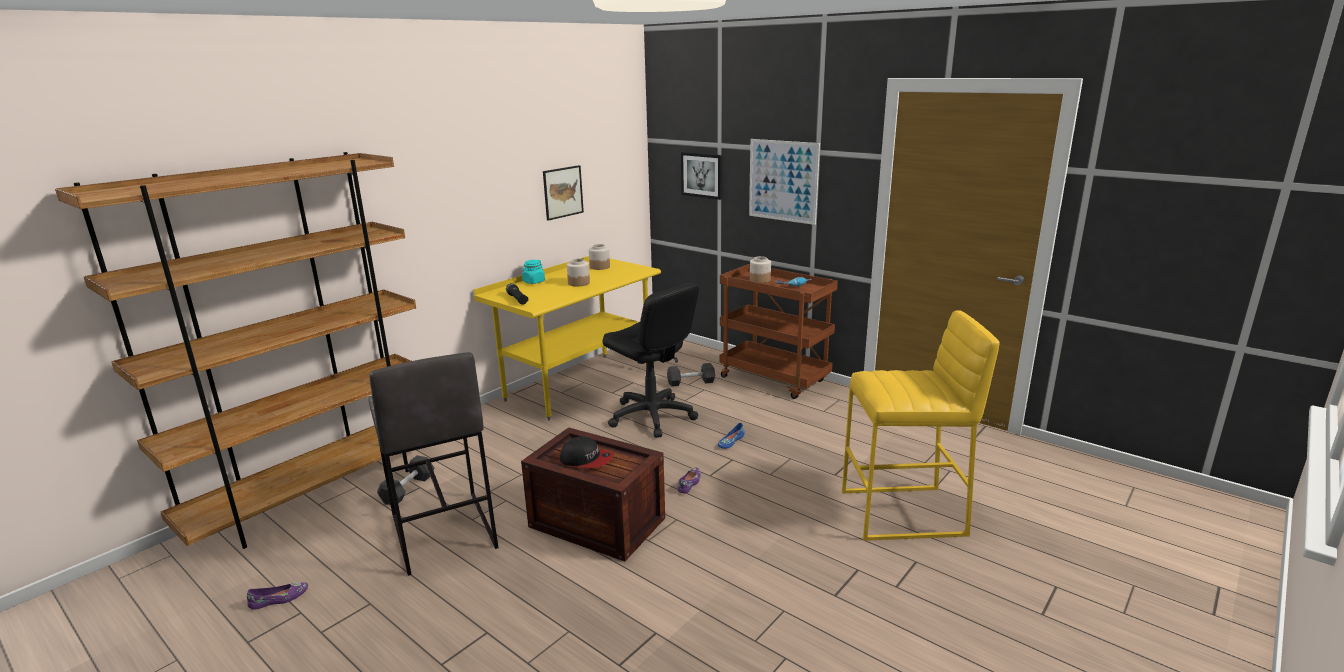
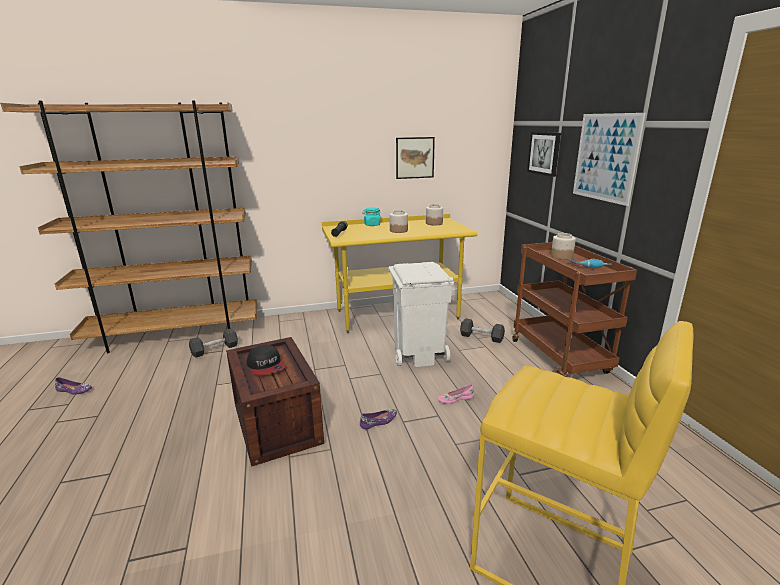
camera: 35 degrees right, 0 degrees up
grey stool [369,352,498,576] -> none
black office chair [603,283,699,438] -> white trash can [388,262,454,367]
blue shoe [718,423,744,449] -> pink shoe [438,384,474,404]

